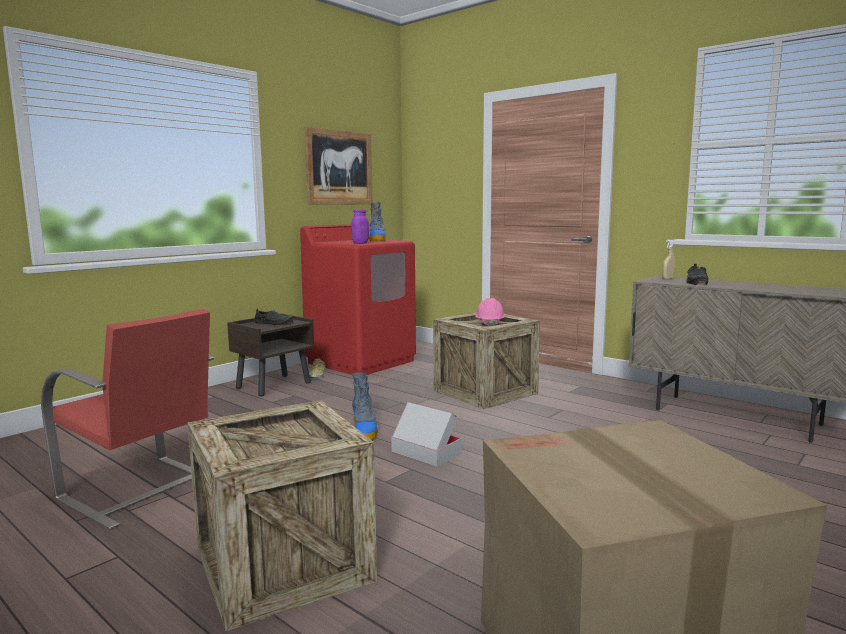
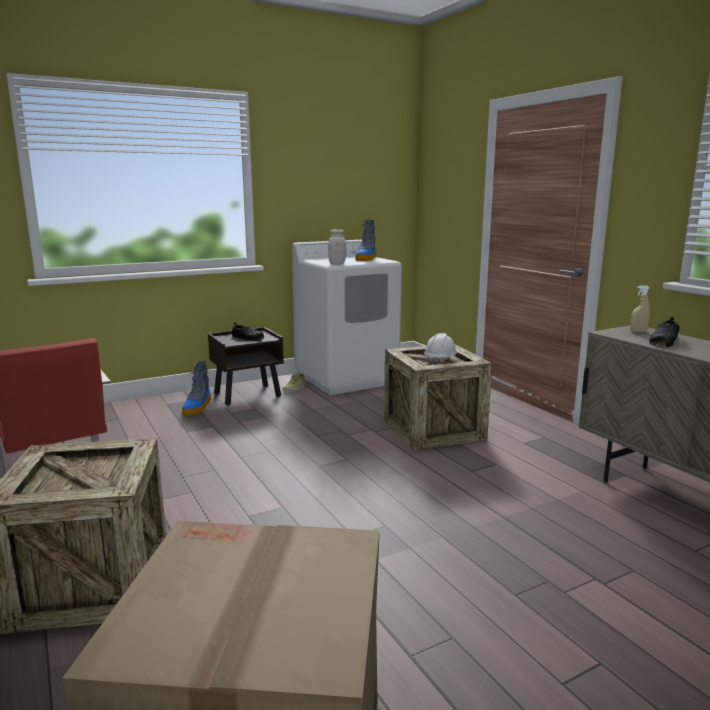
camera: 20 degrees right, 5 degrees up
red washing machine [300,224,416,375] -> white washing machine [292,240,402,395]
picture [304,127,373,205] -> none
purple jar [351,209,369,244] -> white jar [328,229,346,265]
boot [352,372,378,441] -> boot moved to [182,361,211,415]
cardboard box [391,402,462,467] -> none
pink hard hat [475,298,505,326] -> white hard hat [424,333,457,365]

